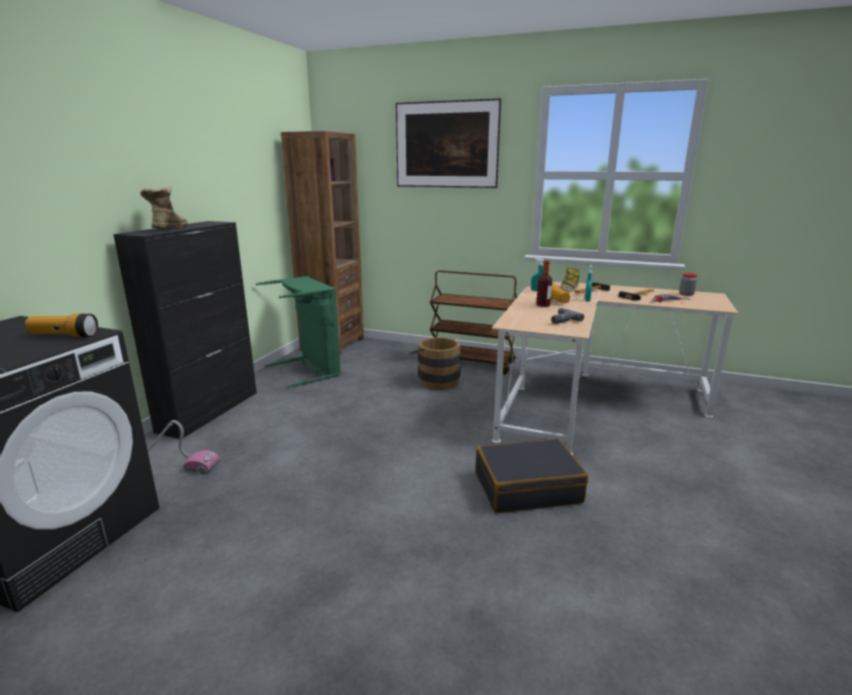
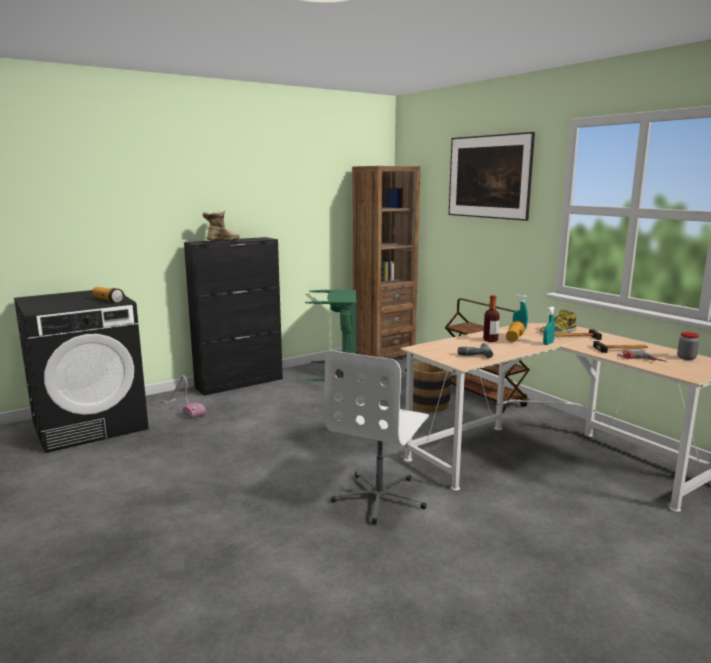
camera: 35 degrees right, 5 degrees down
black suitcase [475,439,588,513] -> white office chair [324,351,429,524]

